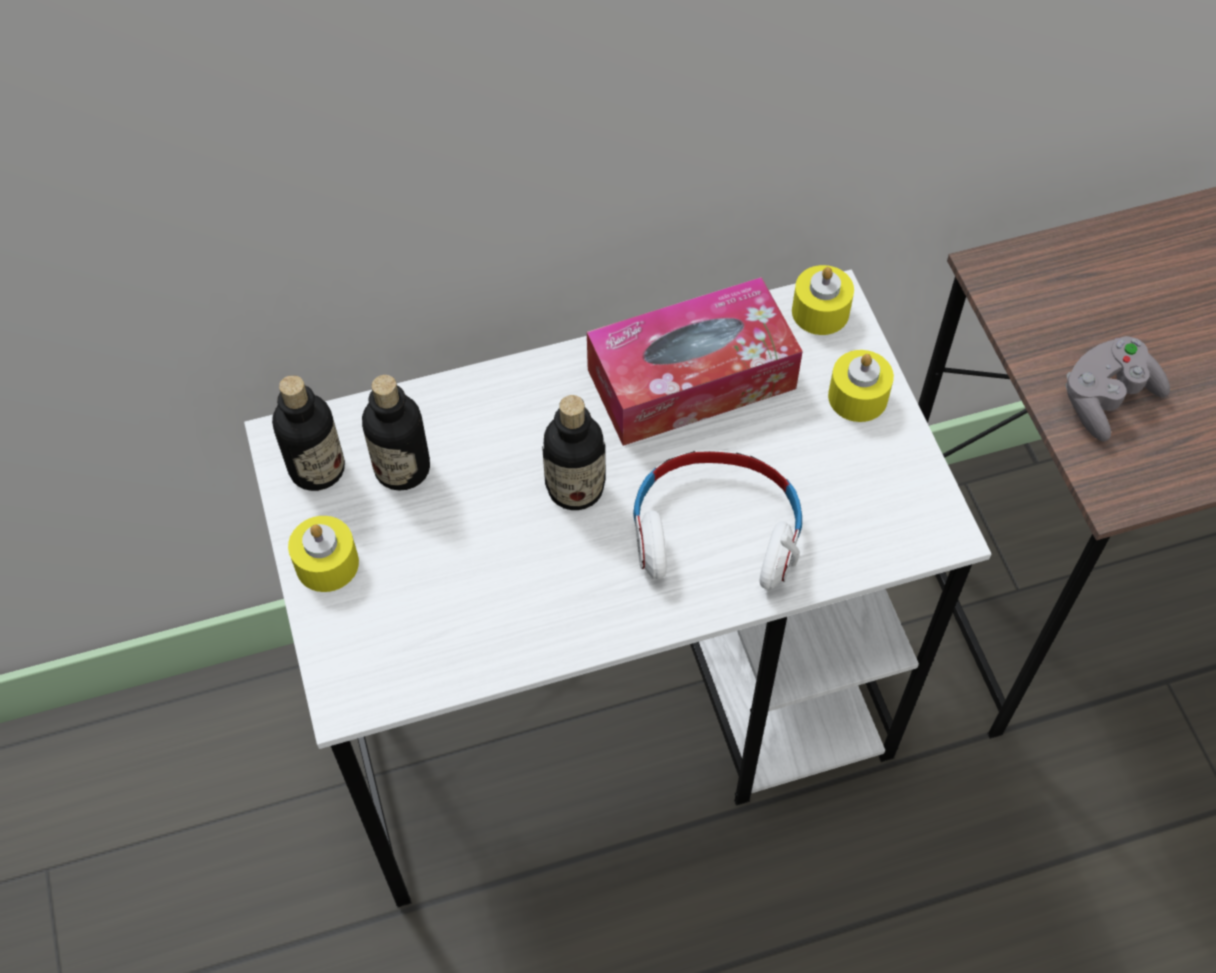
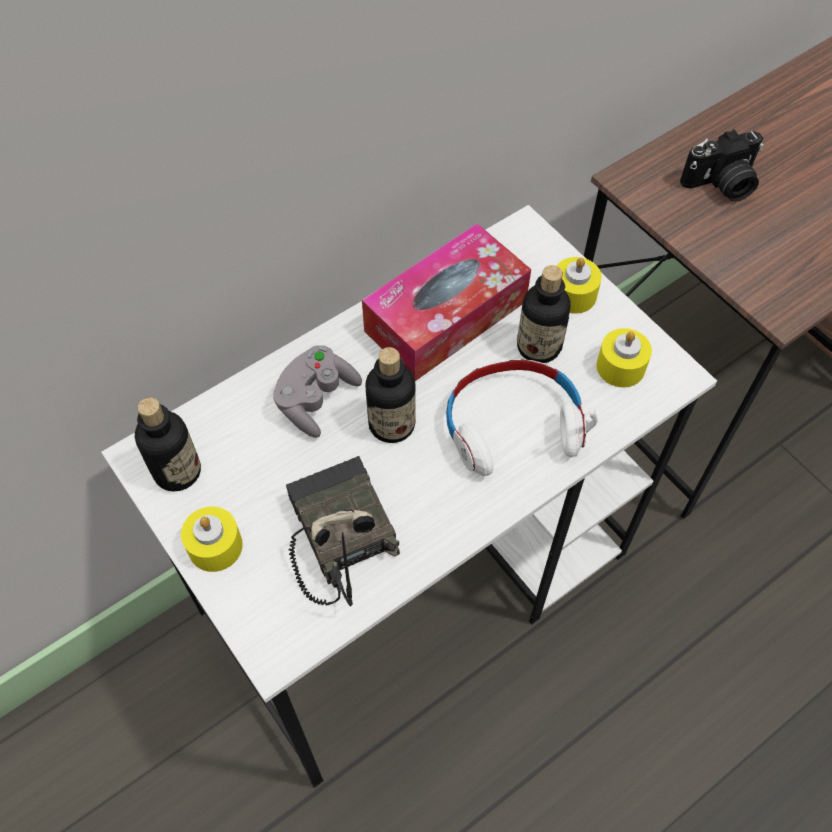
camera: 20 degrees left, 0 degrees up
bottle [362,375,430,491] -> bottle moved to [517,265,570,363]
yellow candle [792,265,854,335] -> yellow candle moved to [596,328,652,387]
grey game controller [1065,336,1170,441] -> grey game controller moved to [273,345,362,438]
none -> radio [286,456,400,606]
none -> camera [680,129,764,202]

